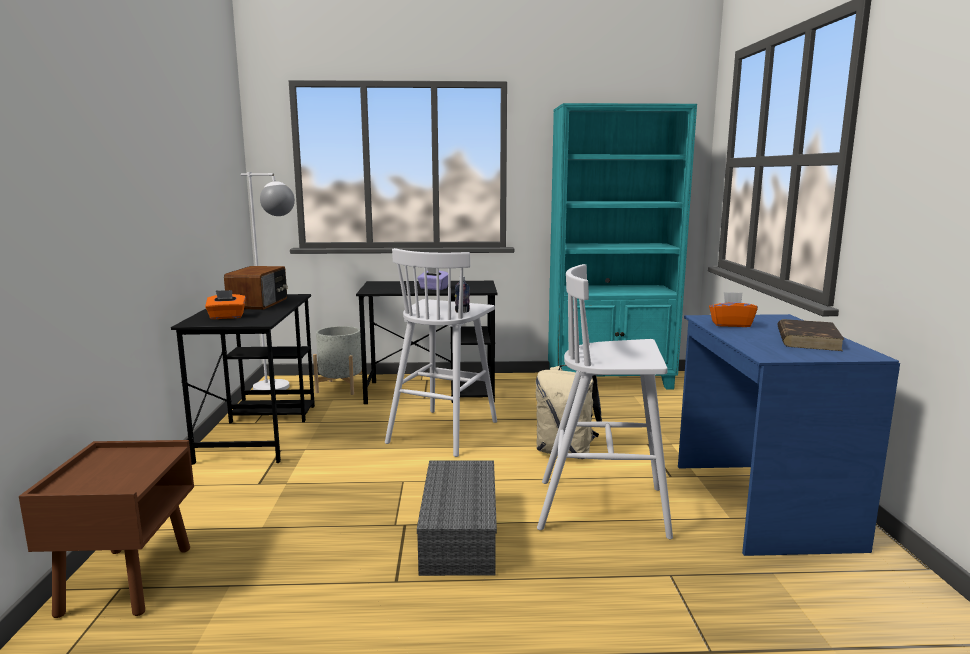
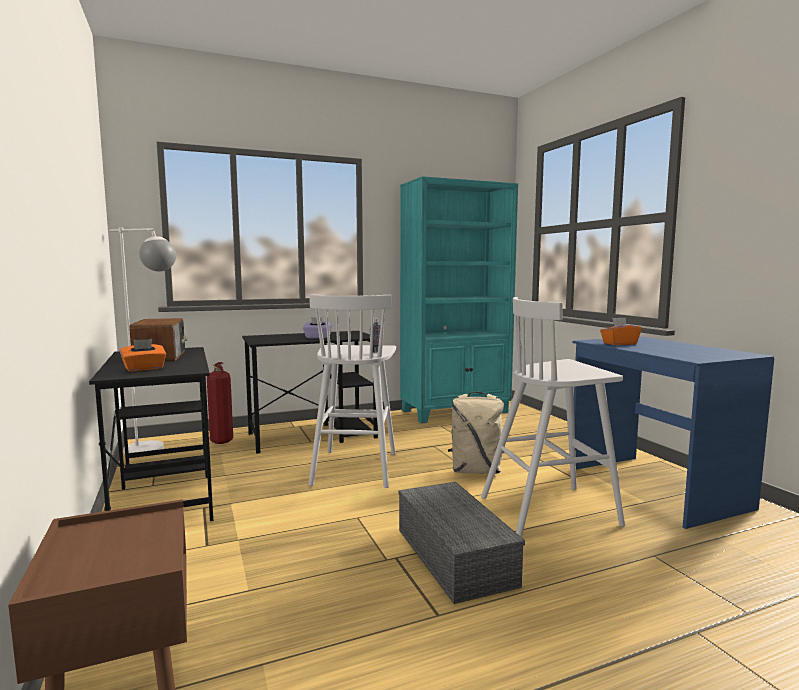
camera: 20 degrees left, 5 degrees down
grey planter [313,326,363,395] -> fire extinguisher [207,362,233,444]
brown book [778,319,844,351] -> none

